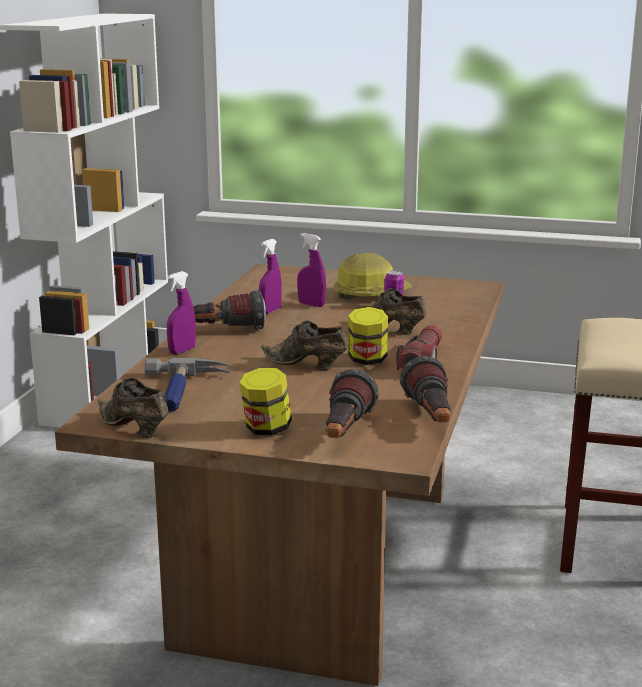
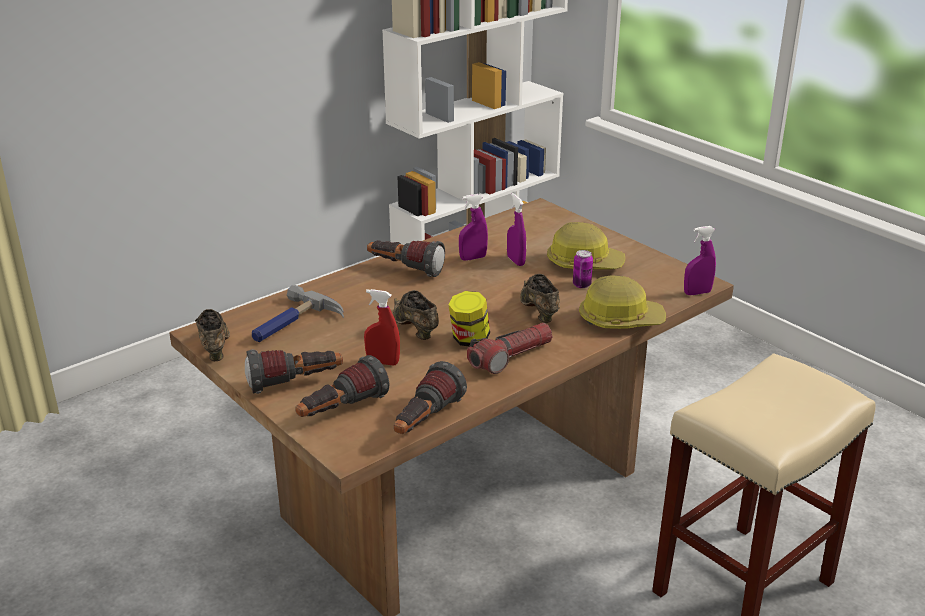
camera: 35 degrees right, 10 degrees up
purple spray bottle [167,271,196,354] -> purple spray bottle moved to [684,226,716,295]
jar [240,368,292,435] -> flashlight [245,349,343,394]
none -> red spray bottle [364,289,400,365]
none -> hard hat [579,275,666,329]

